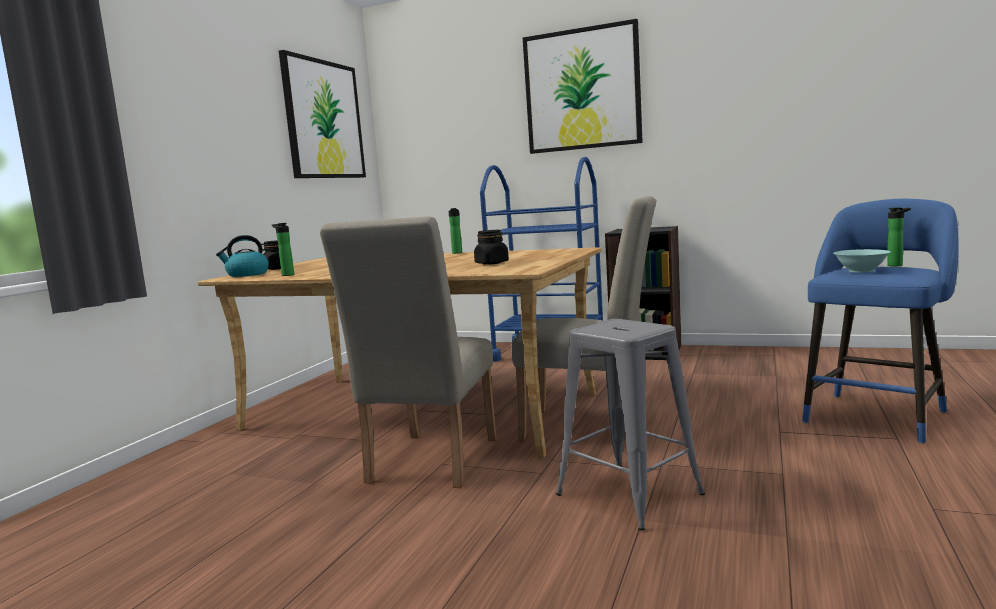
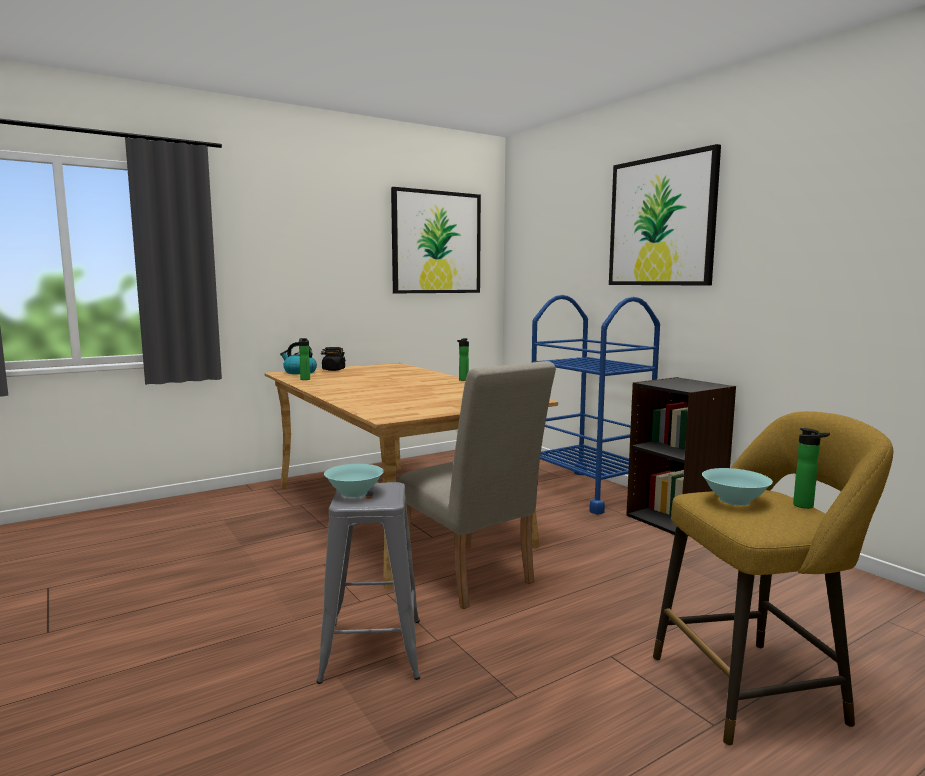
camera: 35 degrees right, 0 degrees up
beige chair [320,216,497,488] -> none
black jar [474,230,509,265] -> none
blue stool [802,199,959,444] -> yellow stool [653,411,893,746]
none -> turquoise bowl [324,464,384,497]

